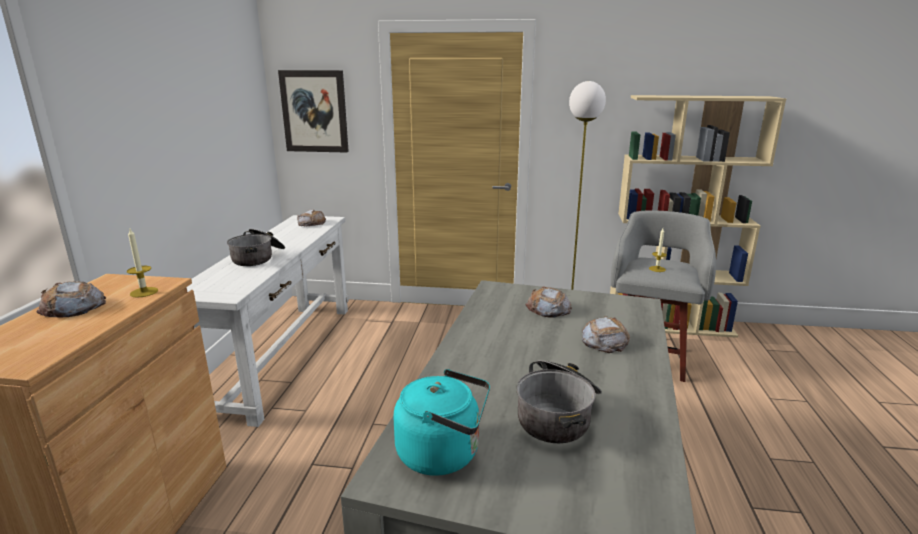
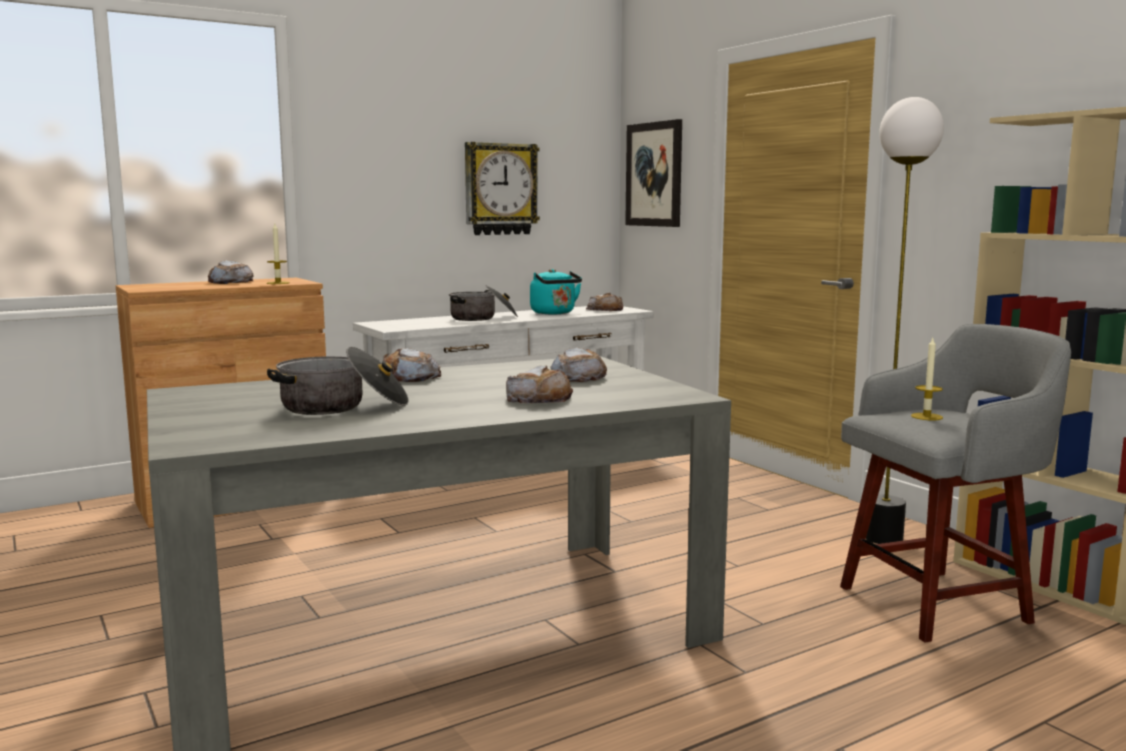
camera: 50 degrees right, 10 degrees down
turquoise kettle [394,369,490,476] -> turquoise kettle moved to [530,269,582,314]
none -> bread [383,348,441,382]
none -> wall clock [465,142,540,235]

